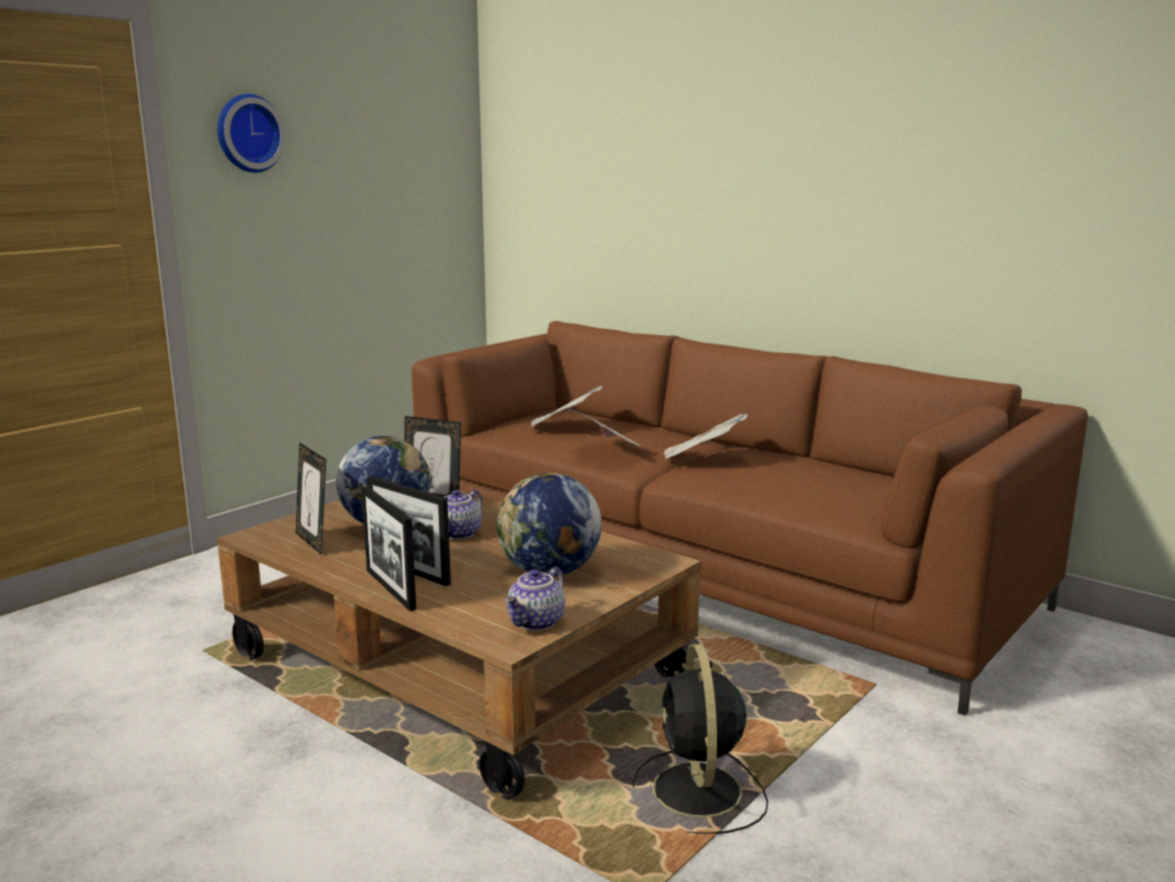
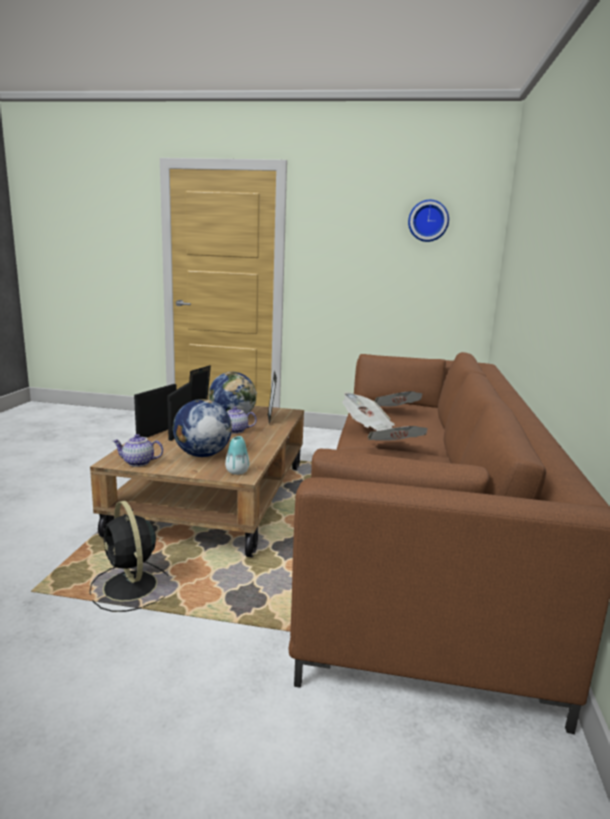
camera: 60 degrees right, 0 degrees up
wall clock [217,94,286,173] -> wall clock moved to [408,200,449,242]
black fan [632,644,768,834] -> black fan turned 90 degrees counterclockwise [89,501,169,612]
none -> vase [225,436,249,475]

